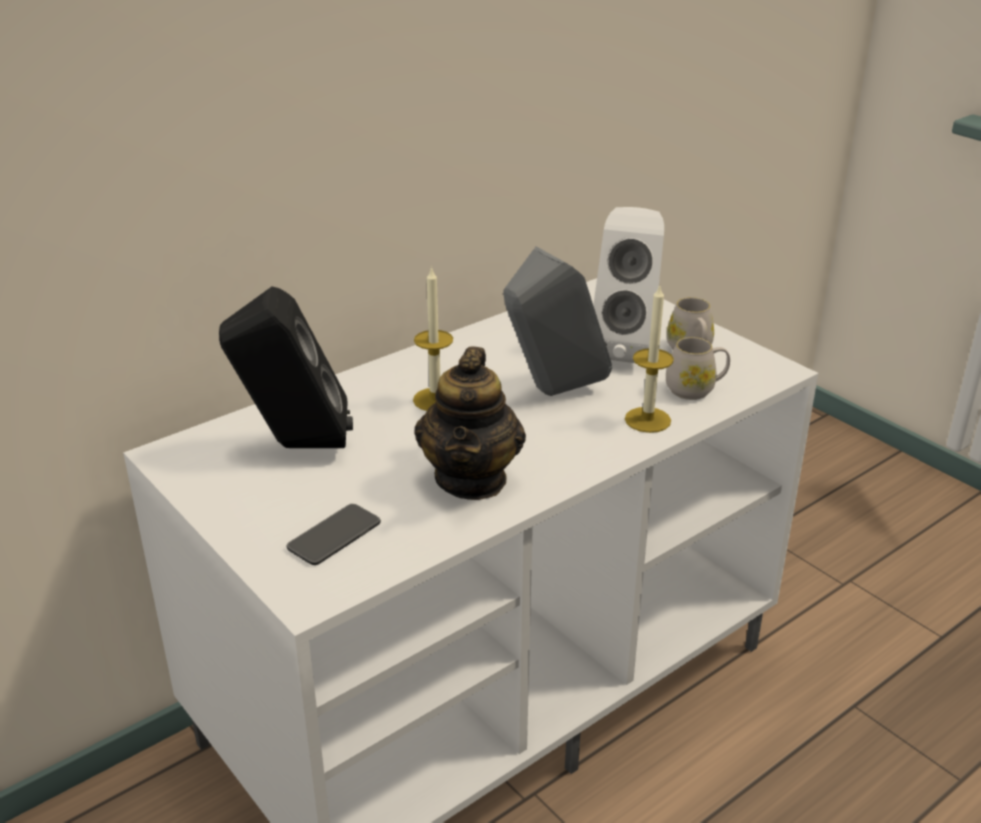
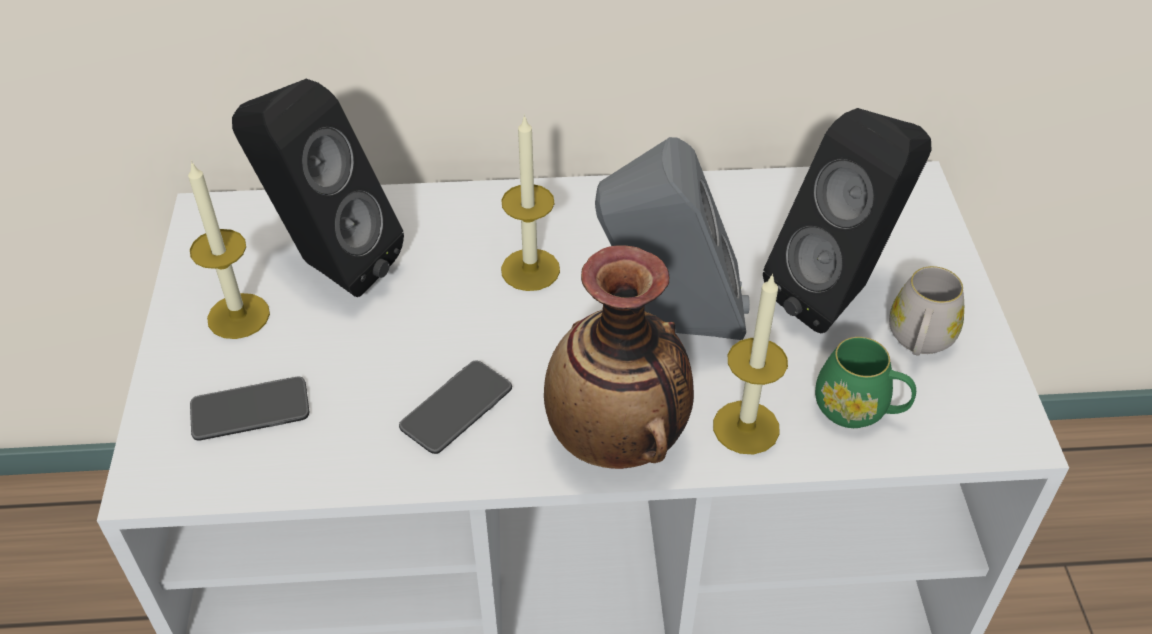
camera: 35 degrees right, 15 degrees up
teapot [414,346,526,500] -> phone [399,360,512,454]
white speaker [593,207,664,363] -> black speaker [763,108,932,333]
white mug [666,337,730,400] -> green mug [815,337,916,428]
none -> candle [188,160,270,339]
none -> vase [544,245,694,469]

